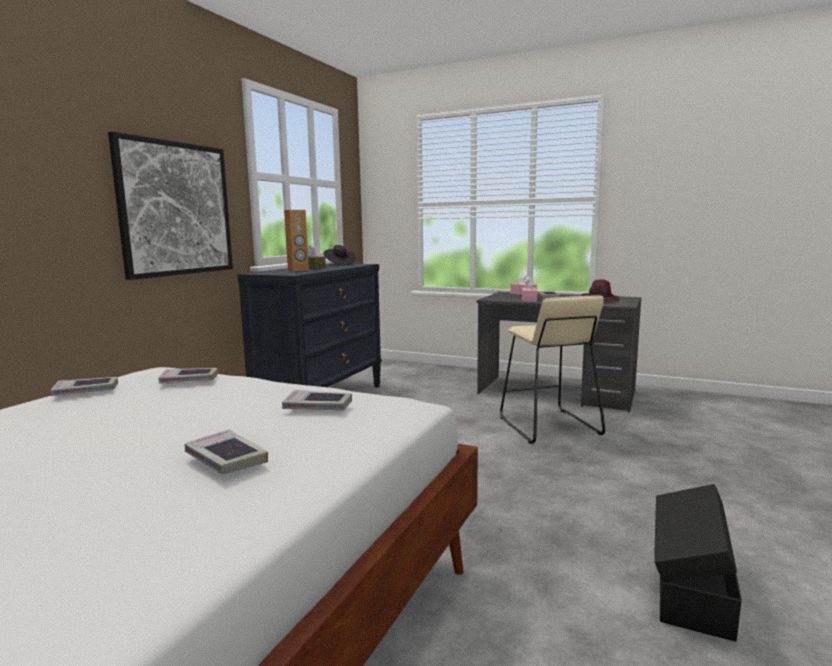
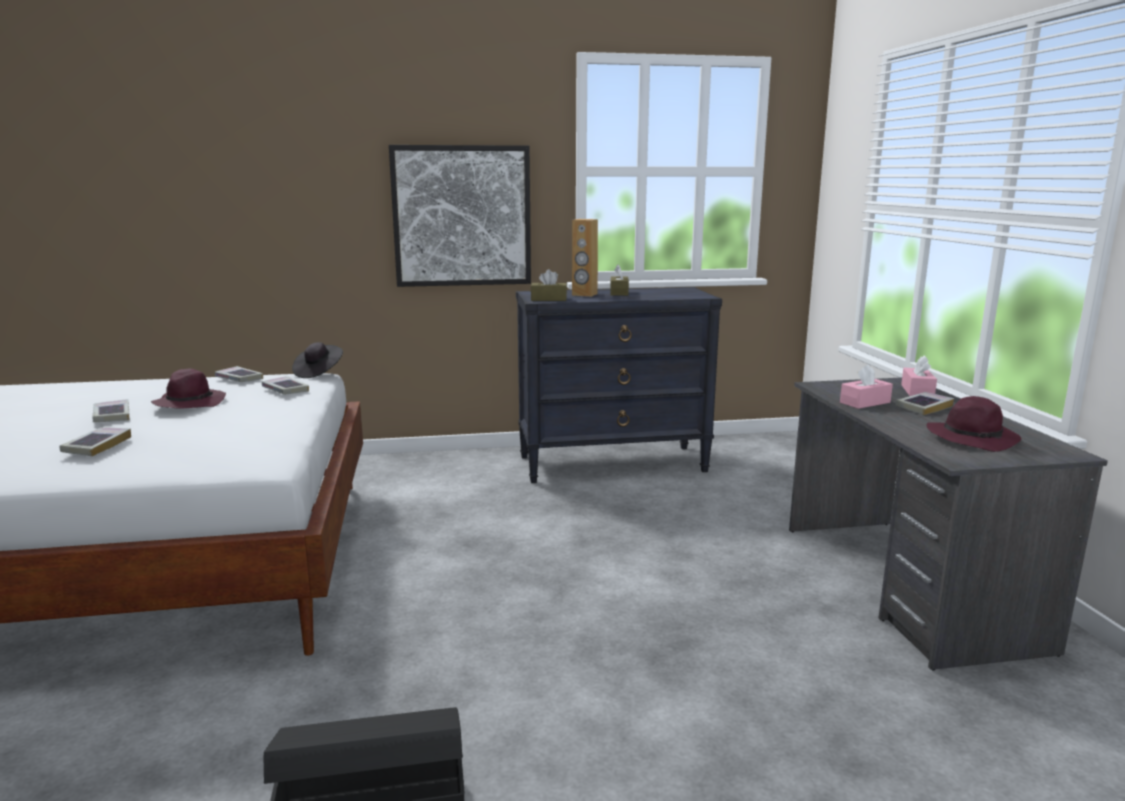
camera: 55 degrees right, 5 degrees up
book [282,390,352,410] -> book moved to [93,399,129,422]
black hat [324,245,356,265] -> black hat moved to [292,342,343,378]
beige stool [500,295,605,444] -> none
none -> purple hat [151,369,226,409]
none -> brown tissue box [531,269,567,301]

